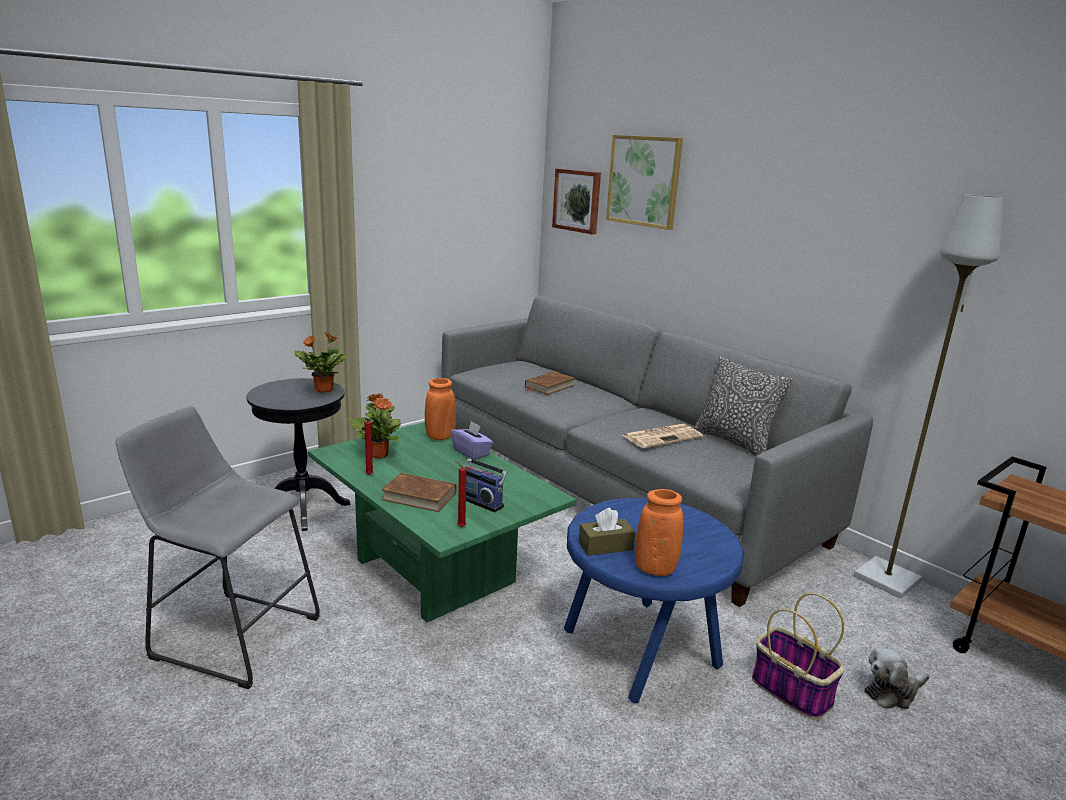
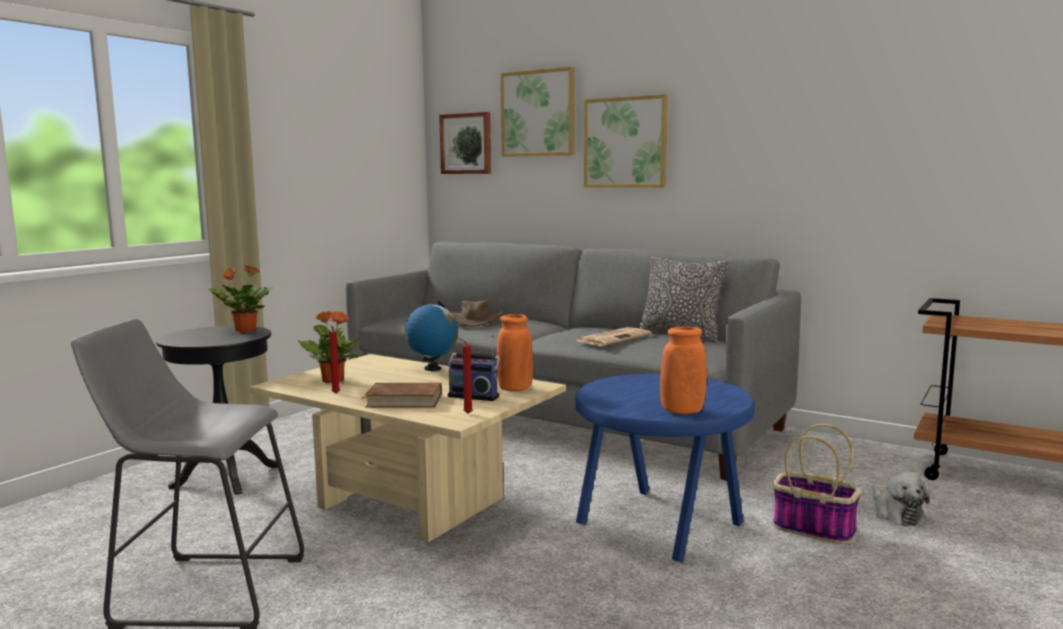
camera: 15 degrees left, 10 degrees down
green coffee table [308,422,577,623] -> beige coffee table [249,354,566,542]
orange vase [425,378,456,440] -> orange vase moved to [496,314,533,391]
purple tissue box [451,421,493,460] -> globe [405,301,458,371]
brown book [525,371,575,395] -> brown hat [451,300,503,326]
brown tissue box [579,508,635,556] -> none
grey floor lamp [854,195,1003,599] -> none
plush toy [864,647,929,709] -> plush toy turned 60 degrees counterclockwise [873,471,930,526]
none -> picture [584,94,668,188]

